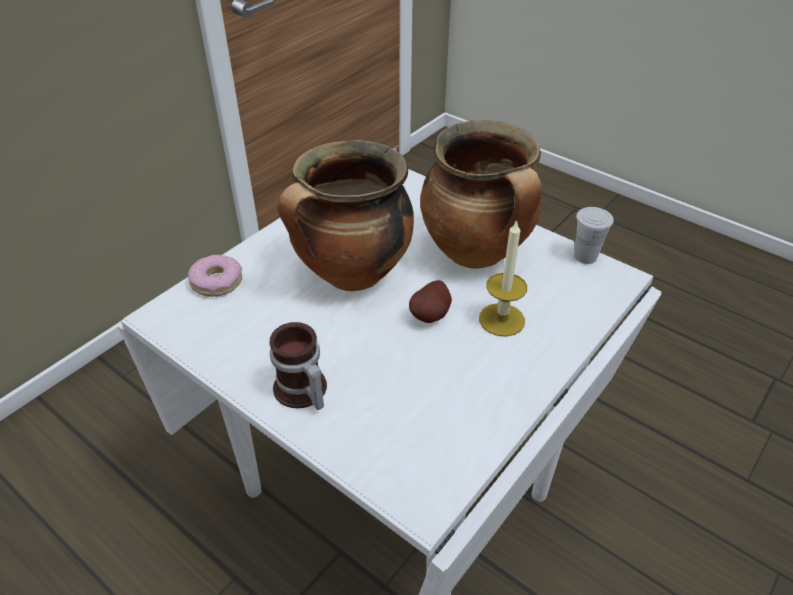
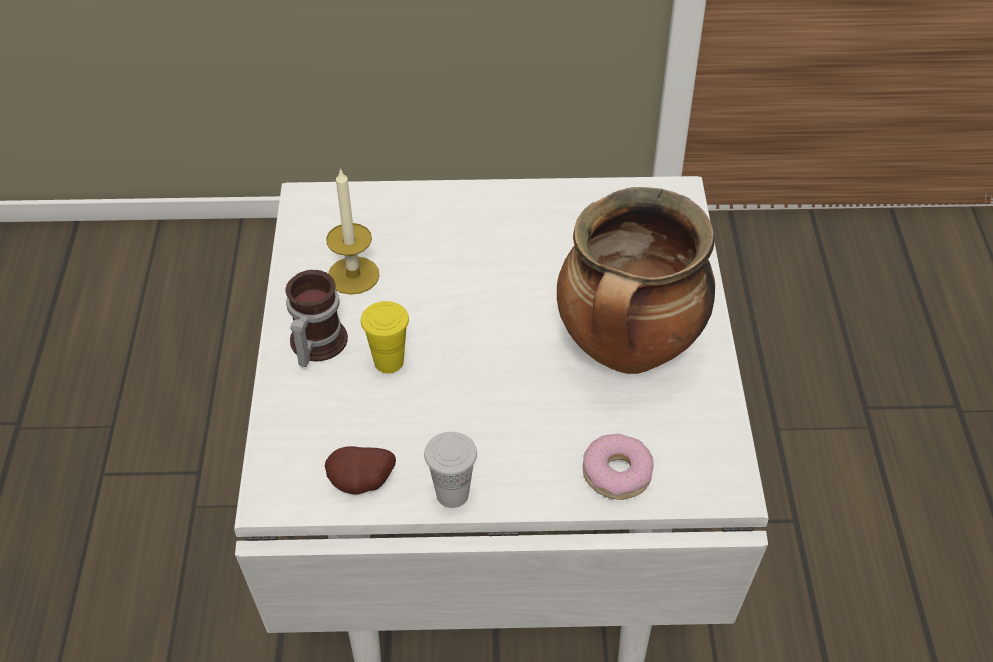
camera: 50 degrees right, 5 degrees up
donut [188,254,242,297] -> donut moved to [583,433,654,500]
cooking pot [278,140,414,291] -> none
potato [409,280,452,323] -> potato moved to [325,446,396,495]
candle [479,219,527,337] -> candle moved to [326,168,380,295]
white cup [574,207,614,264] -> white cup moved to [424,432,477,508]
none -> yellow cup [361,301,409,373]

